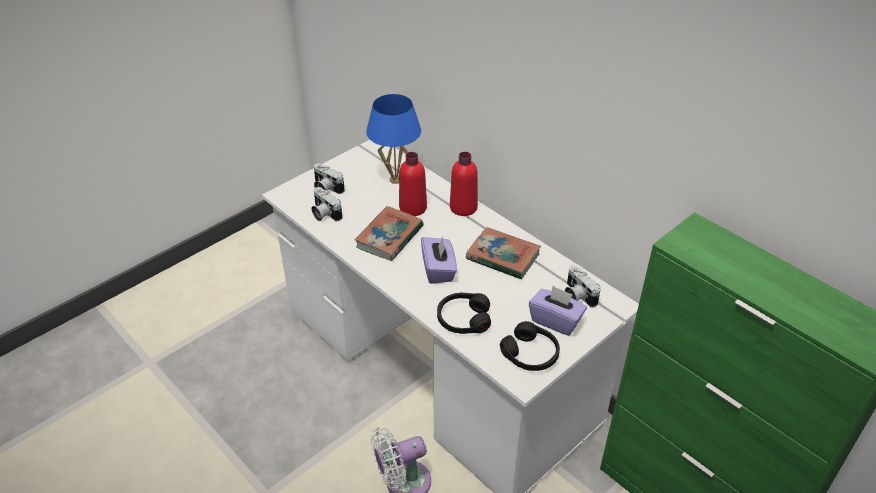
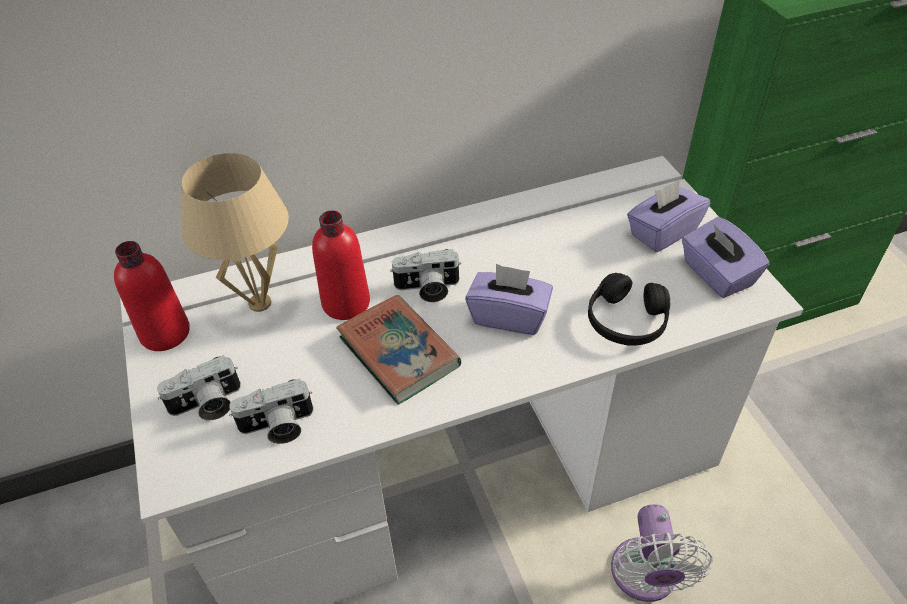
camera: 65 degrees left, 5 degrees up
blue table lamp [366,94,421,184] -> beige table lamp [182,153,289,312]
red bottle [450,152,478,216] -> red bottle moved to [114,241,190,351]
book [466,227,541,280] -> none
black headphones [500,321,560,371] -> purple tissue box [682,217,770,298]
camera [565,265,601,308] -> camera moved to [390,249,461,302]

